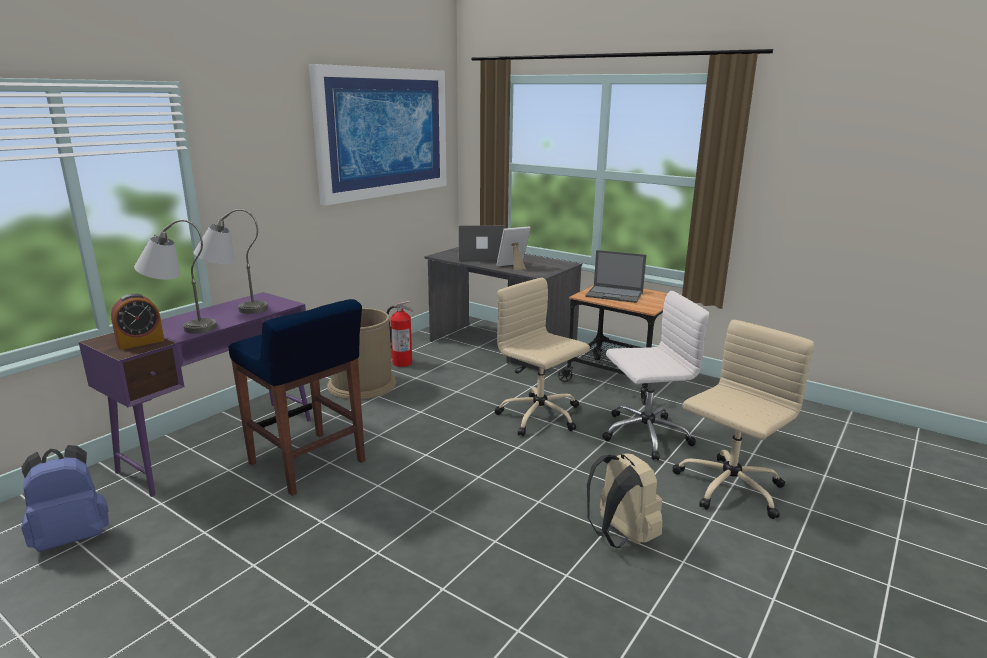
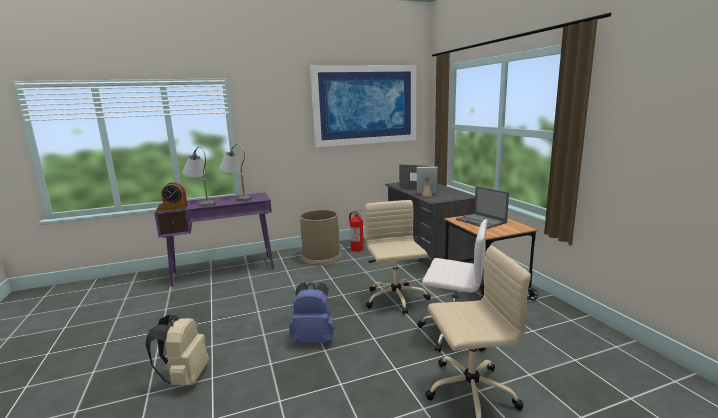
camera: 35 degrees right, 5 degrees down
blue backpack [22,445,109,552] -> blue backpack moved to [289,282,334,343]
blue stool [229,299,365,496] -> none
beige backpack [587,453,663,548] -> beige backpack moved to [146,314,209,385]

